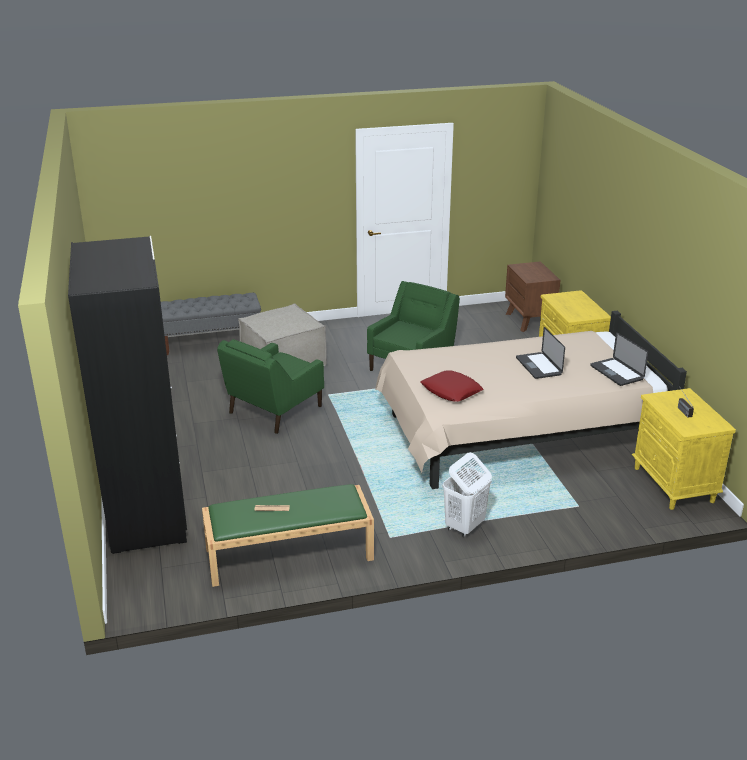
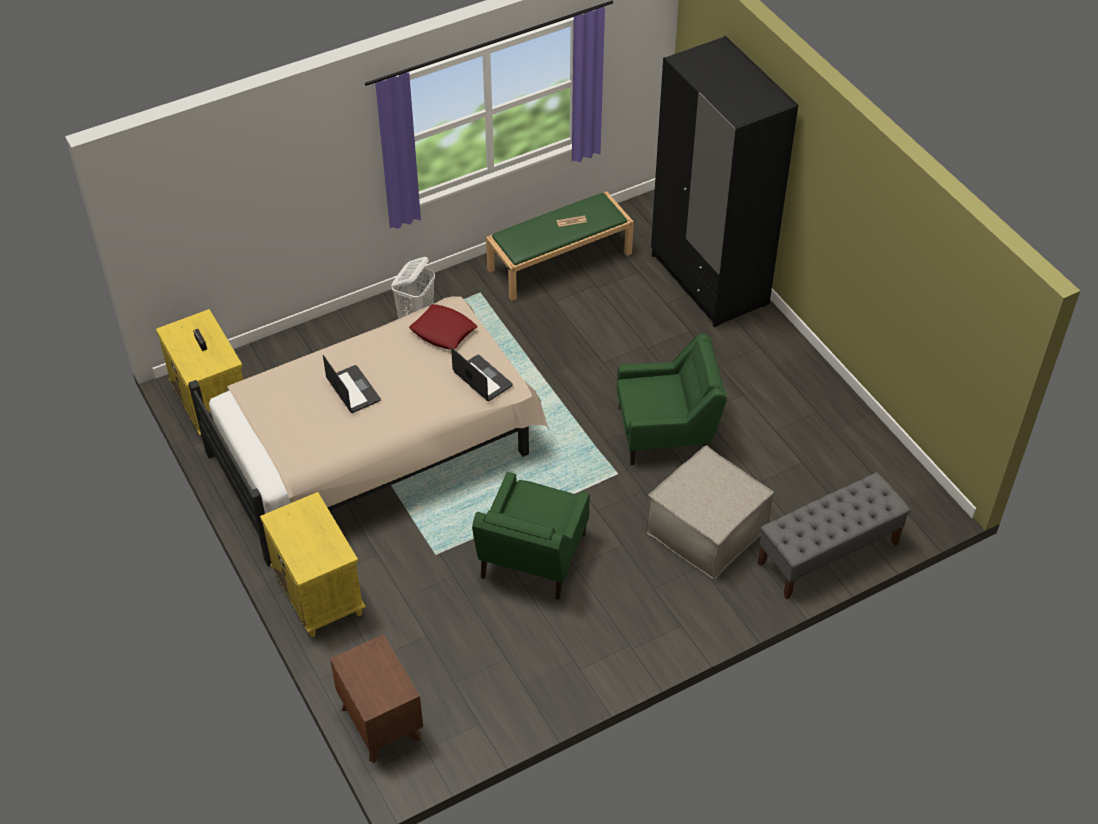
camera: 165 degrees right, 20 degrees up
green armchair [217,339,324,434] -> green armchair turned 60 degrees clockwise [617,333,727,465]
laptop [590,332,648,386] -> laptop moved to [451,348,513,401]

